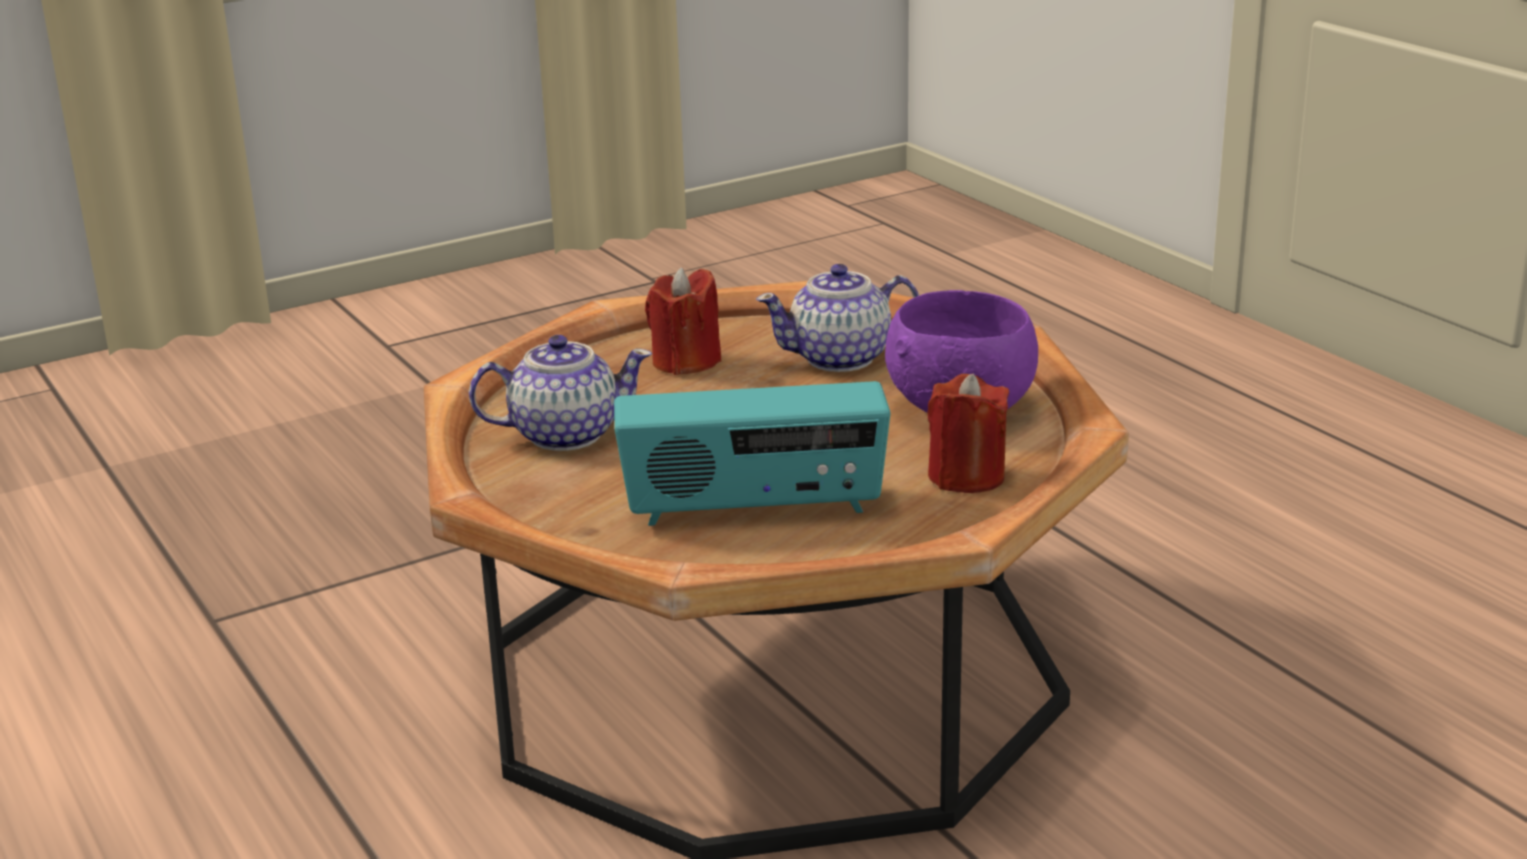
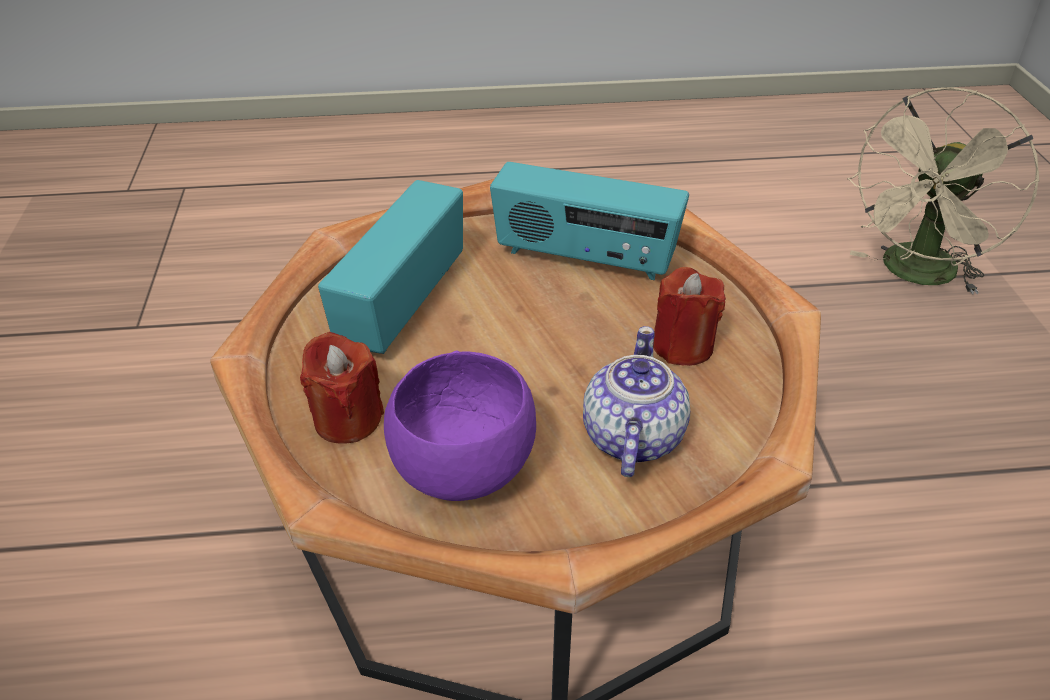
camera: 115 degrees right, 15 degrees up
teapot [469,335,652,451] -> radio [490,162,689,280]
none -> beige fan [847,87,1040,294]

